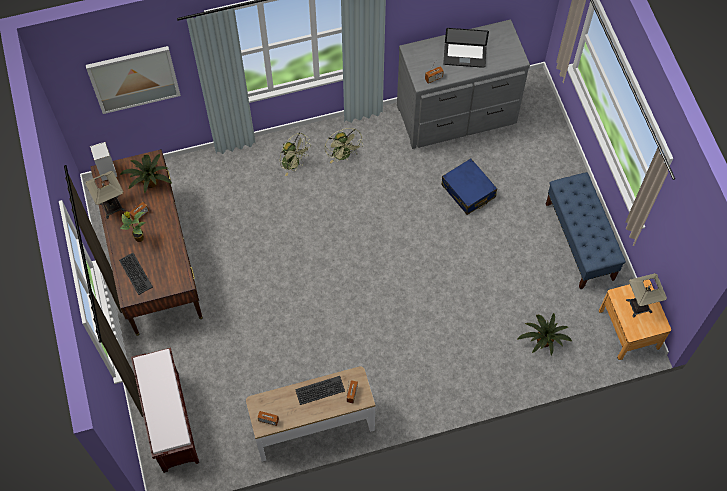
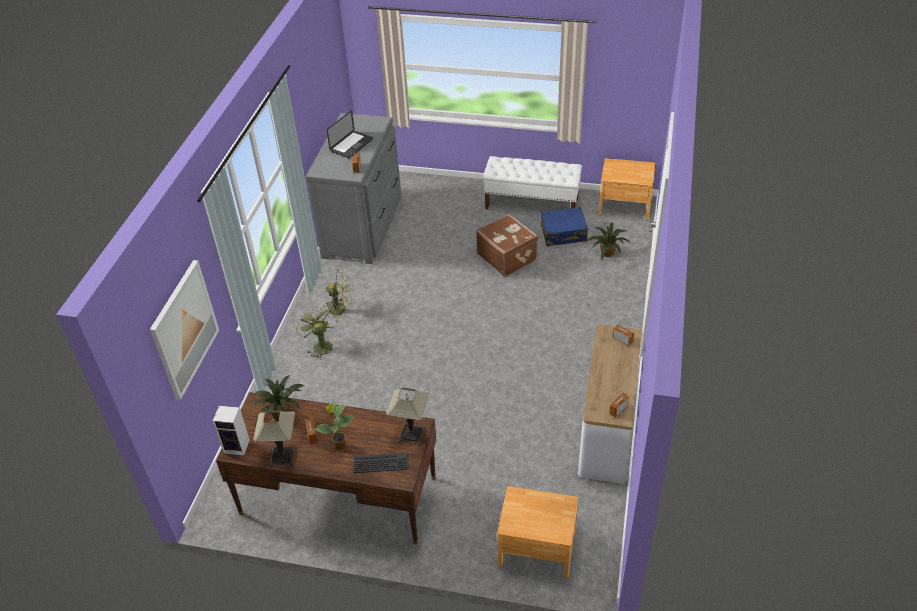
camera: 60 degrees left, 20 degrees down
brown bench [131,348,199,473] -> brown nightstand [497,486,578,579]
green fan [280,133,309,176] -> green fan turned 90 degrees counterclockwise [295,305,338,360]
keyboard [295,376,345,405] -> none
blue suitcase [442,158,497,215] -> blue suitcase moved to [540,207,588,246]
blue bench [546,172,626,289] -> white bench [483,156,582,209]
table lamp [626,273,667,318] -> table lamp moved to [386,387,430,447]
none -> brown suitcase [476,214,538,277]

